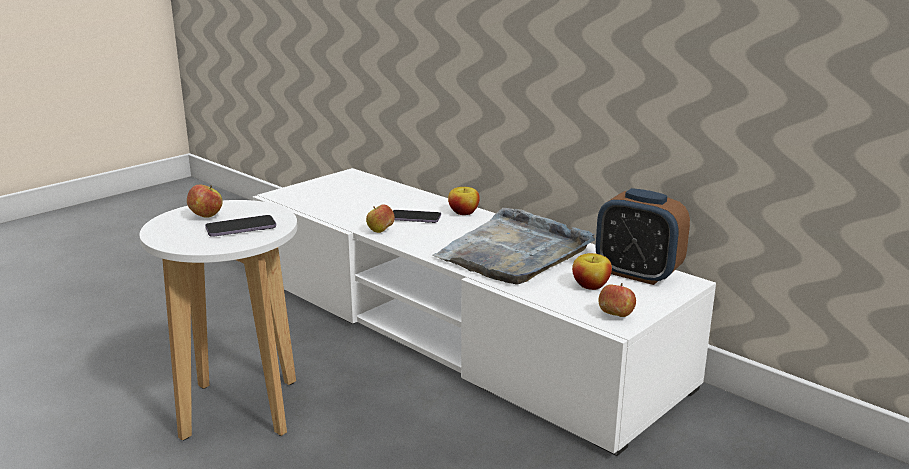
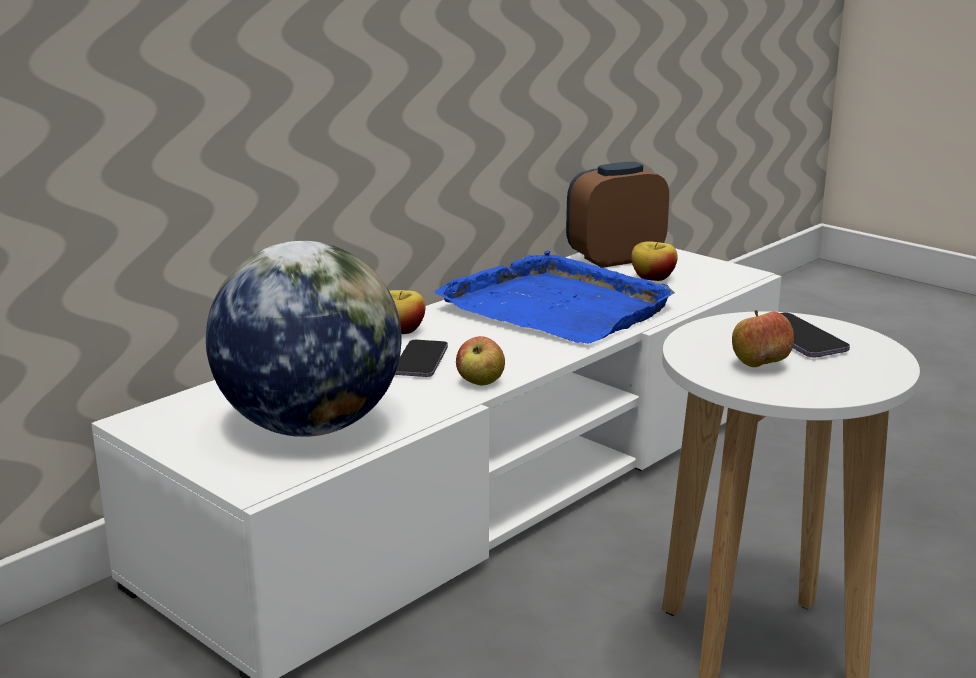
camera: 90 degrees left, 0 degrees up
grey tray [433,208,596,285] -> blue tray [435,250,675,344]
alarm clock [596,188,690,285] -> alarm clock turned 150 degrees counterclockwise [566,162,669,268]
apple [599,283,636,317] -> none
none -> globe [206,241,402,437]

